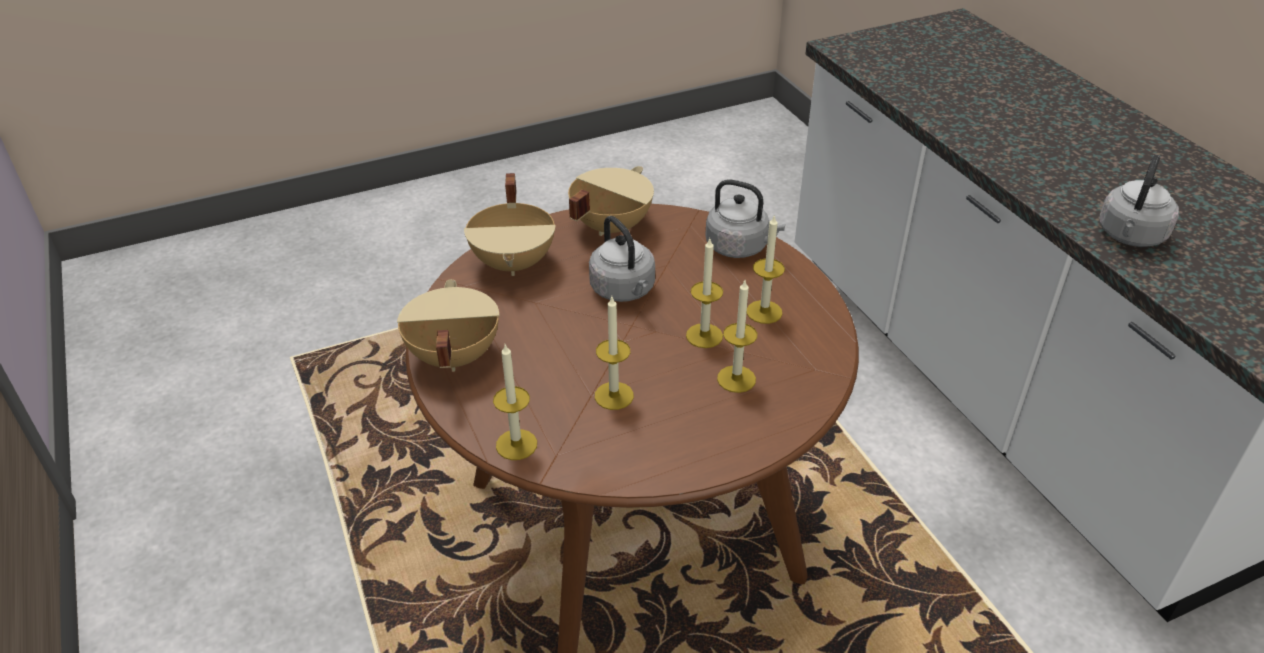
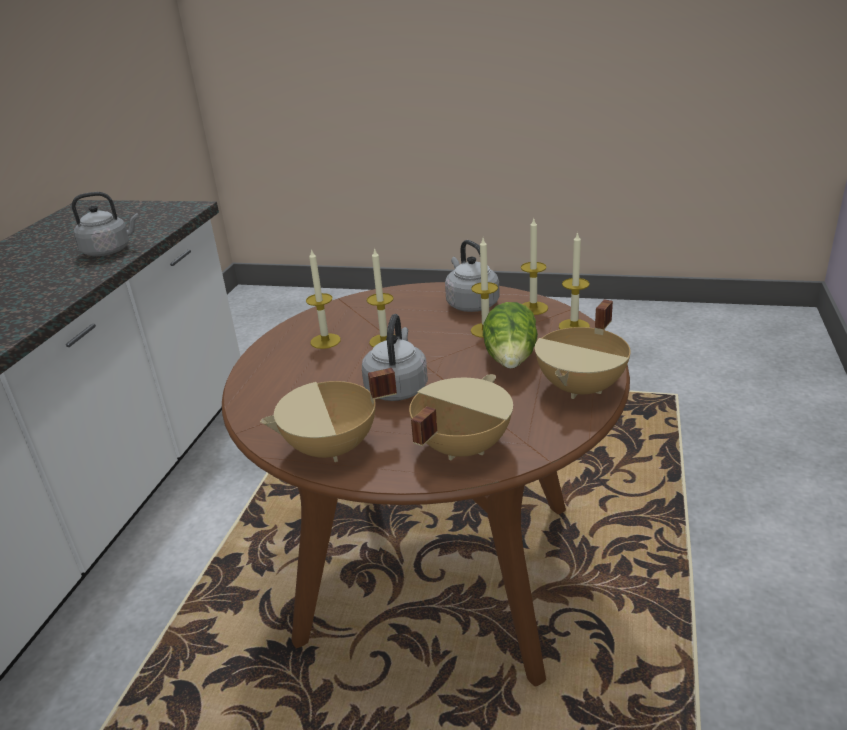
camera: 140 degrees left, 10 degrees down
grey kettle [705,179,785,258] -> grey kettle moved to [445,240,500,312]
candle [717,280,757,393] -> candle moved to [521,219,548,315]
none -> lettuce [483,302,538,369]

